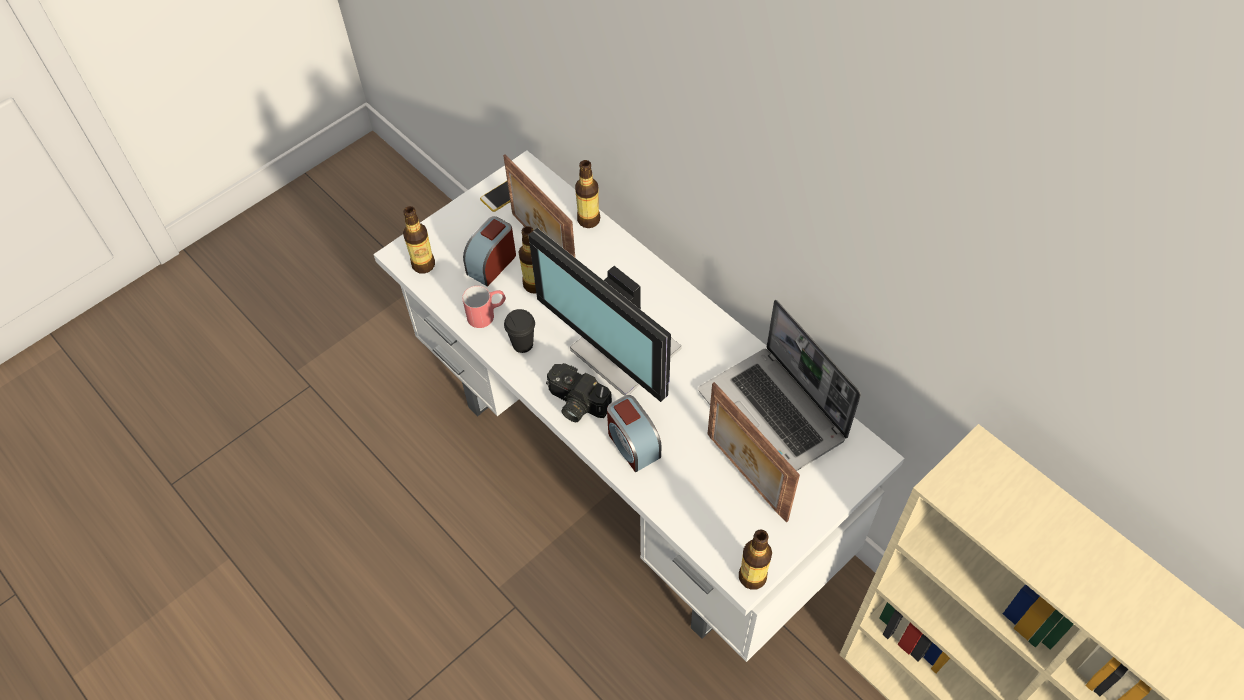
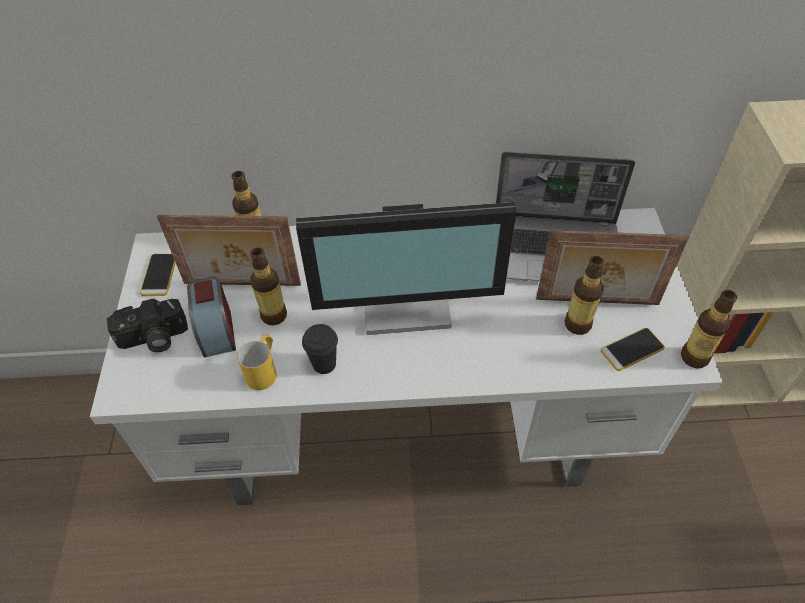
camera: 50 degrees left, 5 degrees down
bottle [403,206,435,273] -> bottle moved to [565,256,604,335]
red mug [462,286,506,328] -> yellow mug [237,334,277,390]
camera [546,363,612,422] -> camera moved to [107,298,188,352]
alarm clock [607,395,661,472] -> none
none -> phone [601,328,665,371]

